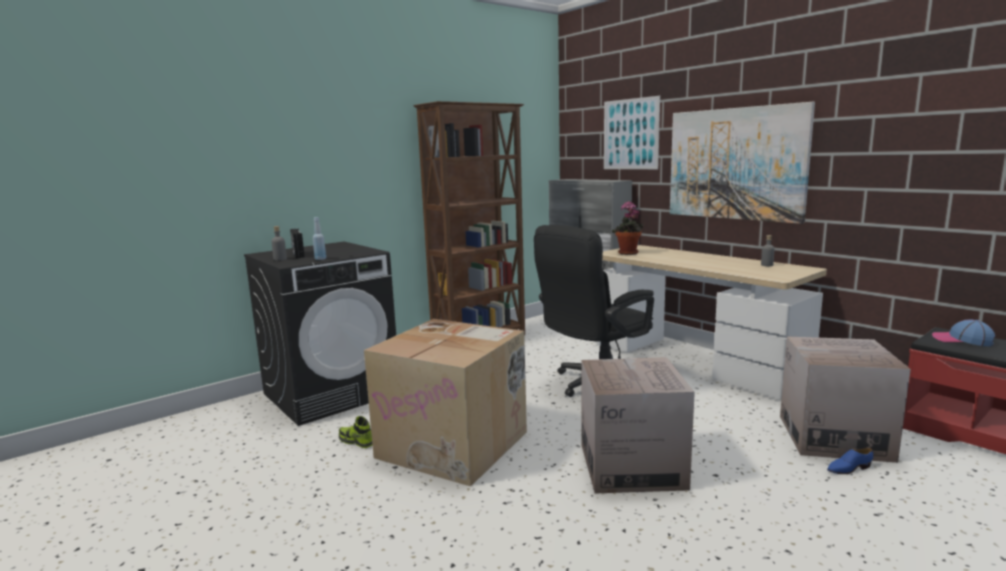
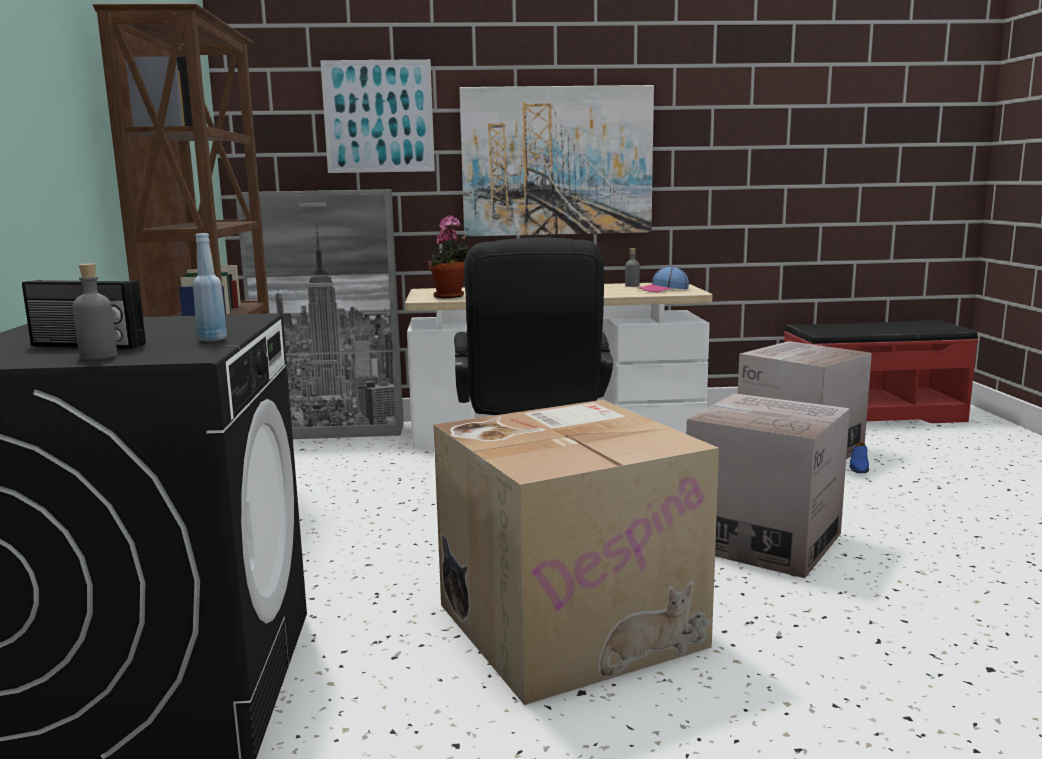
camera: 55 degrees left, 0 degrees up
shoe [339,416,372,448] -> none
cap [932,320,995,346] -> cap moved to [639,266,689,293]

